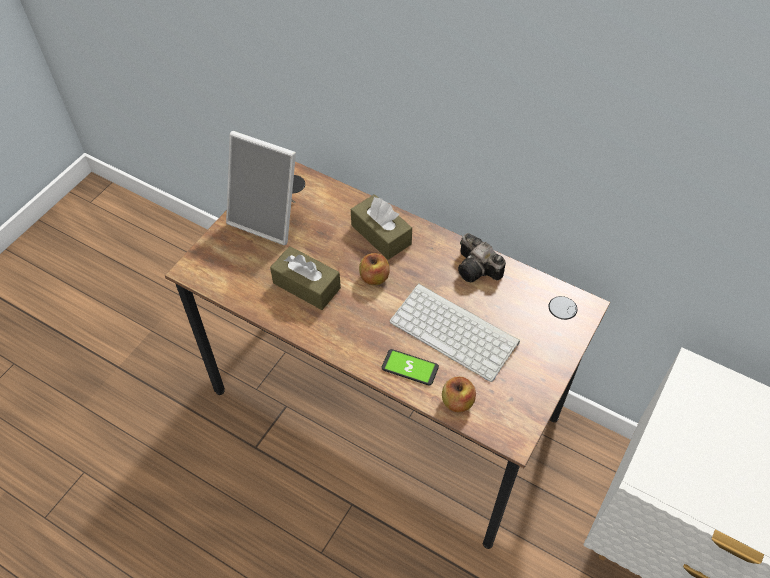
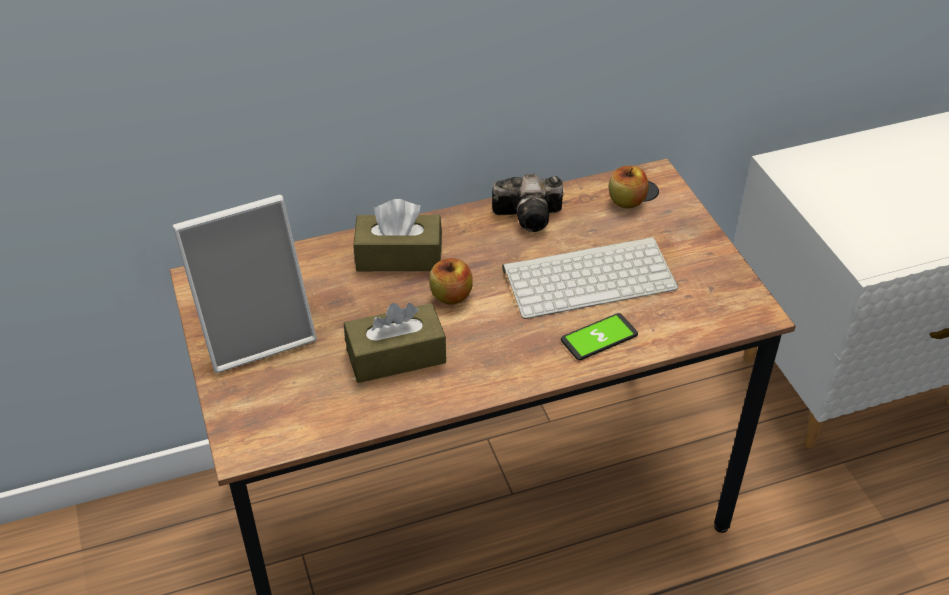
camera: 50 degrees left, 10 degrees down
apple [442,376,476,412] -> apple moved to [609,166,649,208]

